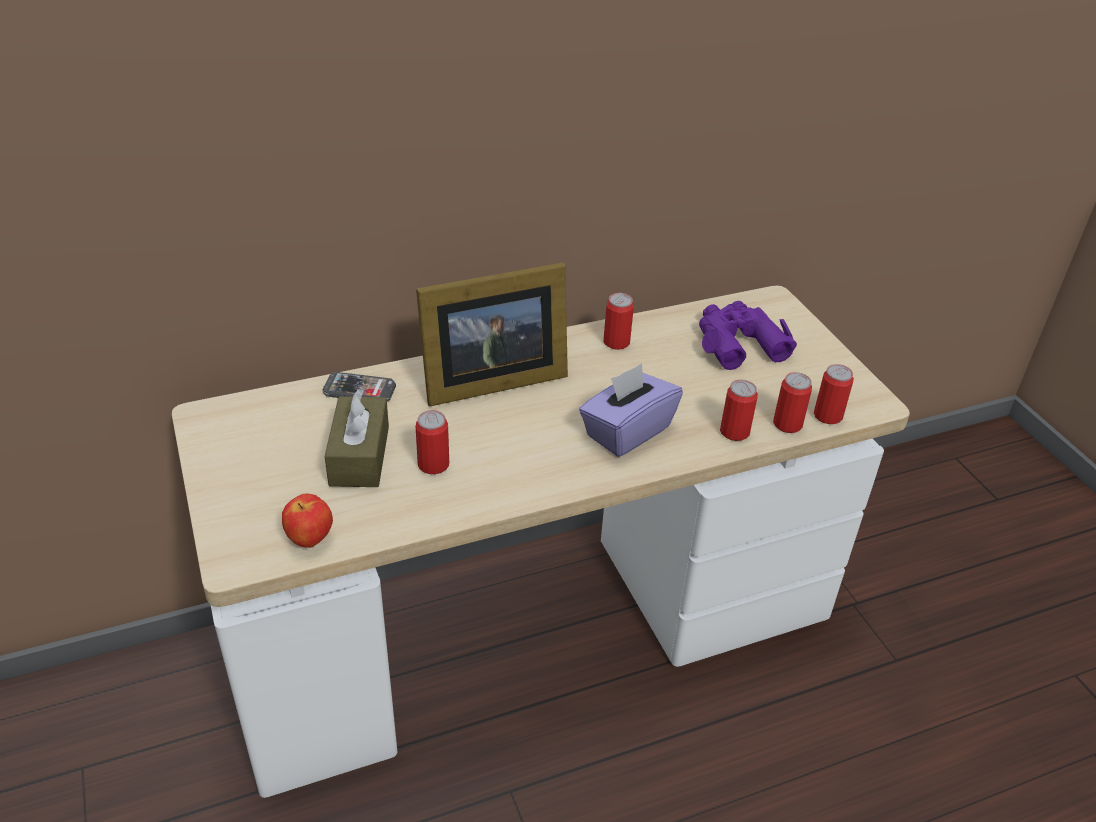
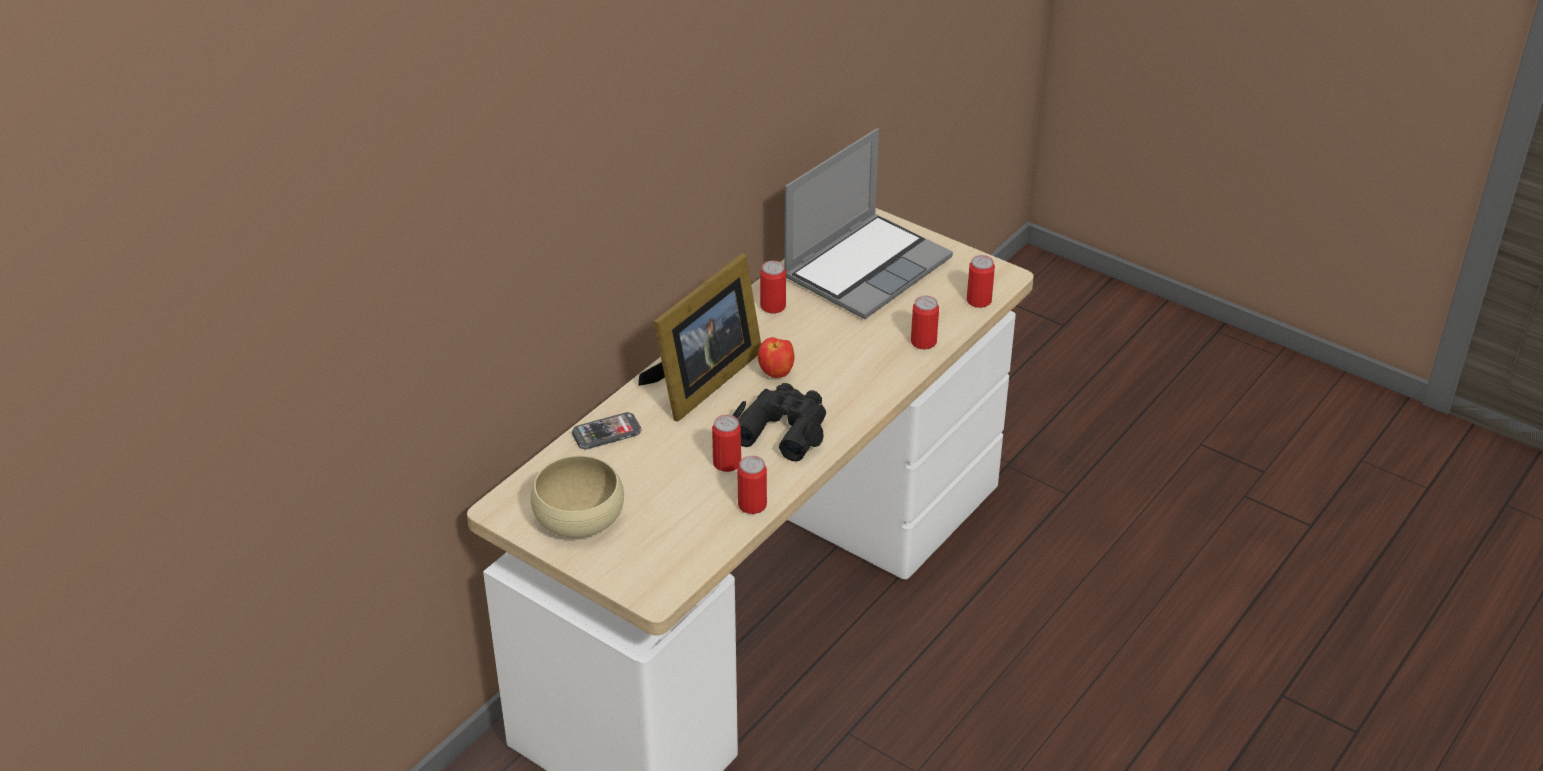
camera: 30 degrees left, 0 degrees up
apple [282,494,333,548] -> apple moved to [758,337,795,378]
brown tissue box [324,389,389,487] -> none
purple tissue box [579,363,683,457] -> none
purple binoculars [699,301,797,370] -> laptop [785,128,953,319]
can [773,372,812,433] -> can moved to [737,456,767,514]
none -> beige bowl [531,455,624,538]
none -> black binoculars [733,383,826,461]

